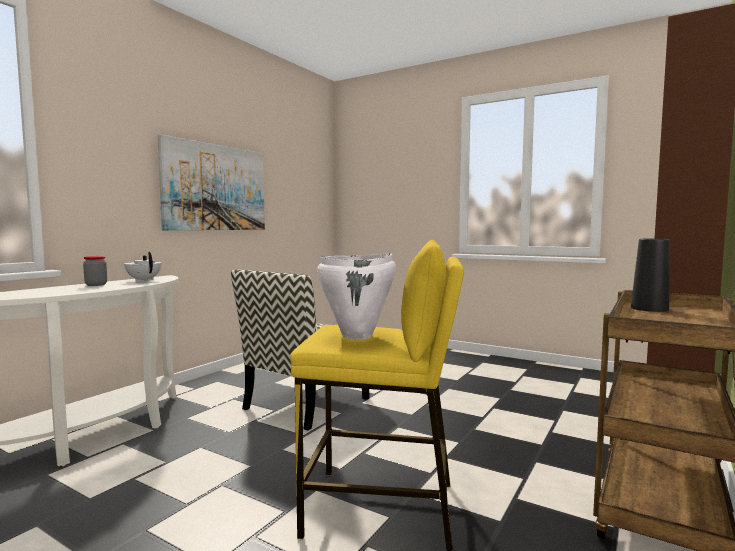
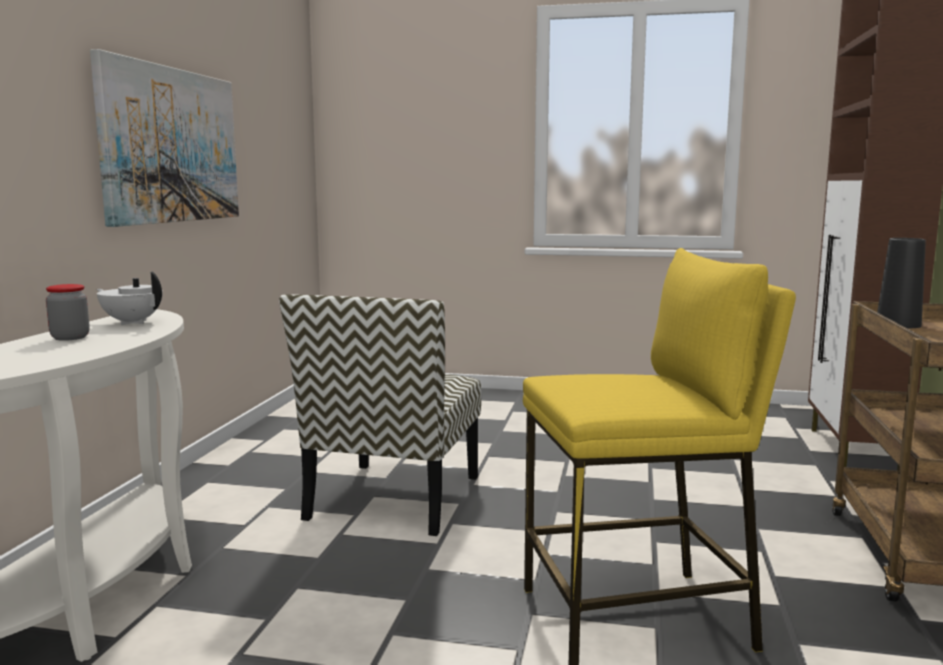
camera: 20 degrees left, 5 degrees up
white cooking pot [317,253,396,339] -> none

